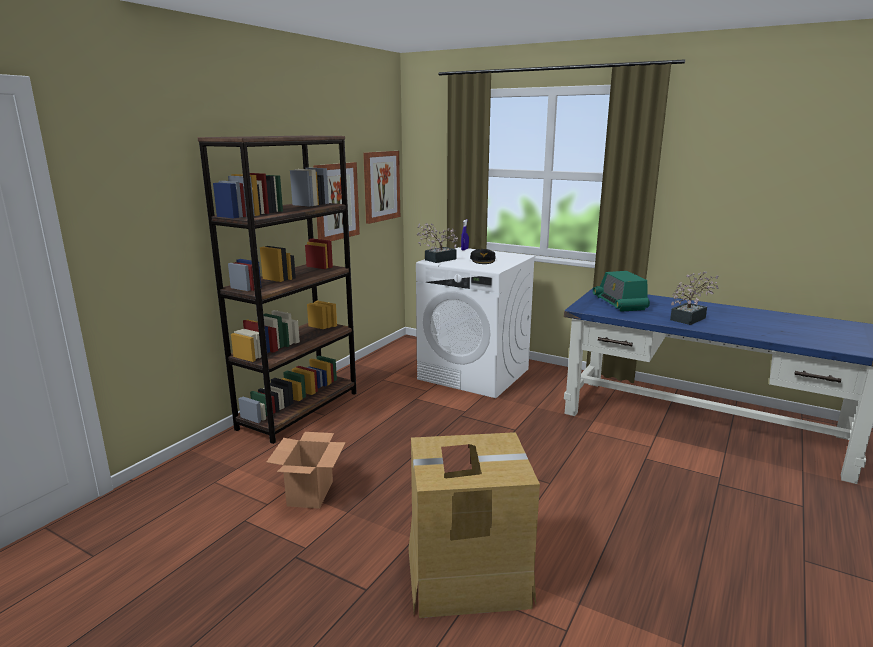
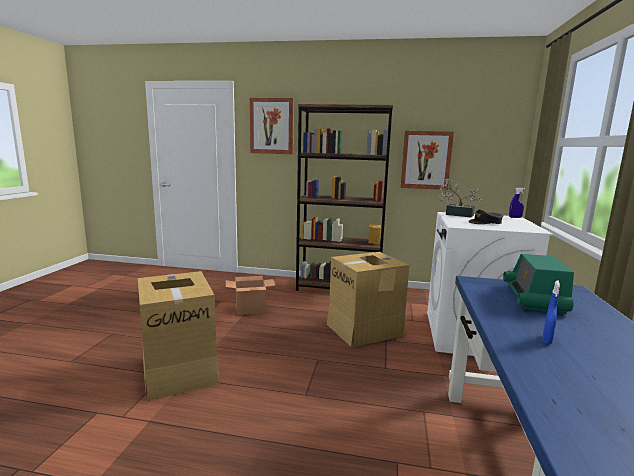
camera: 70 degrees right, 5 degrees down
picture [363,151,400,224] -> picture moved to [250,98,294,154]
radio [593,271,650,312] -> radio turned 45 degrees counterclockwise [503,254,574,314]
potted plant [670,271,719,325] -> blue spray bottle [543,280,560,344]
none -> cardboard box [327,252,409,347]

